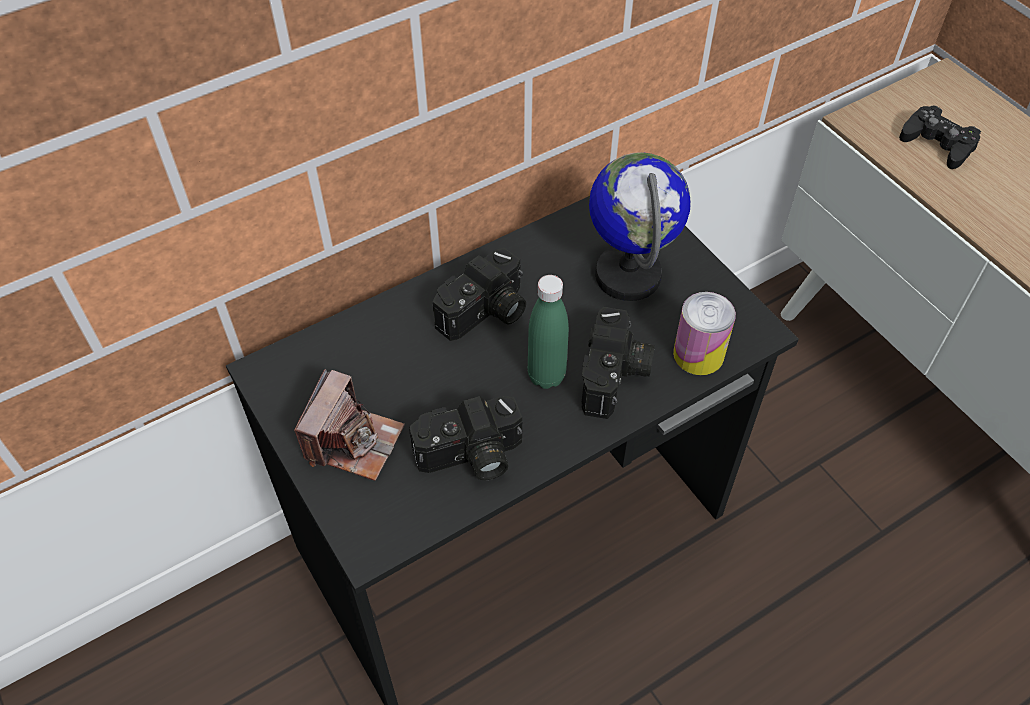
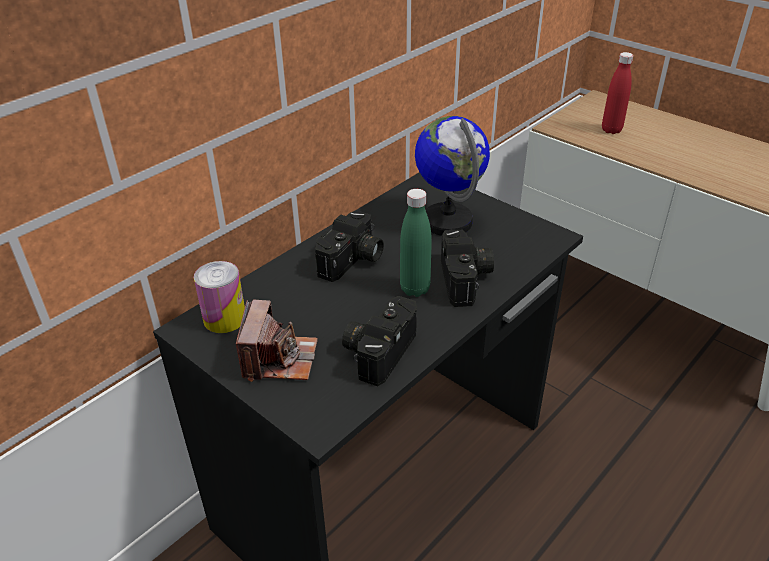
camera: 15 degrees left, 15 degrees down
camera [409,396,523,481] -> camera turned 150 degrees clockwise [342,296,417,387]
can [673,292,736,375] -> can moved to [194,261,245,333]
black game controller [899,106,981,169] -> red bottle [602,52,633,134]

